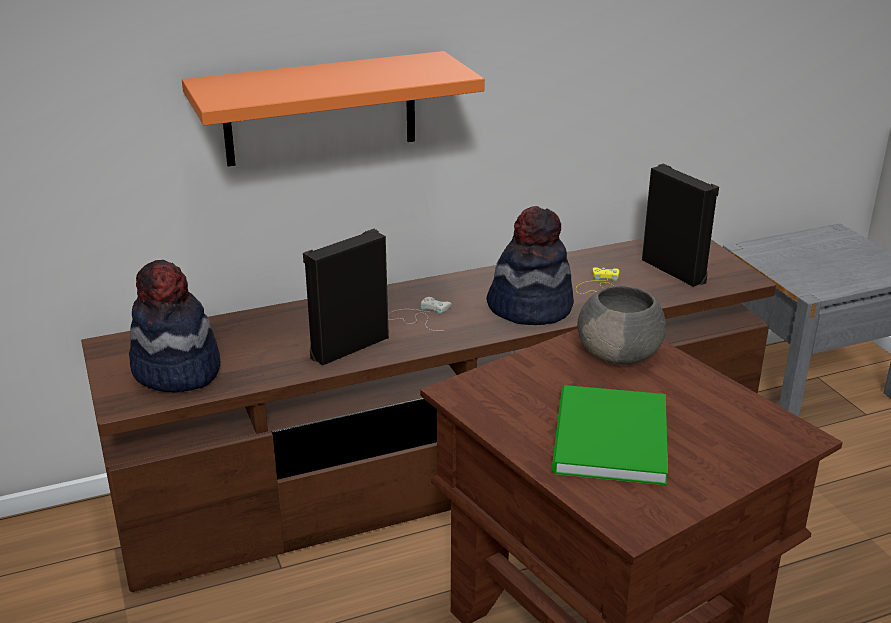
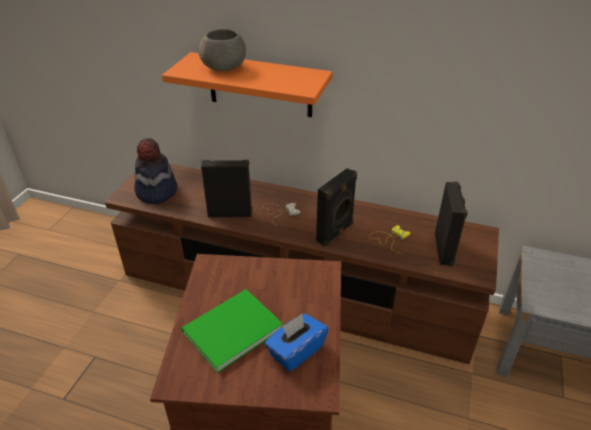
camera: 40 degrees right, 10 degrees up
hat [486,206,574,325] -> black speaker [316,168,357,247]
grey bowl [577,286,666,365] -> grey bowl moved to [199,29,246,71]
none -> blue tissue box [265,314,328,372]

